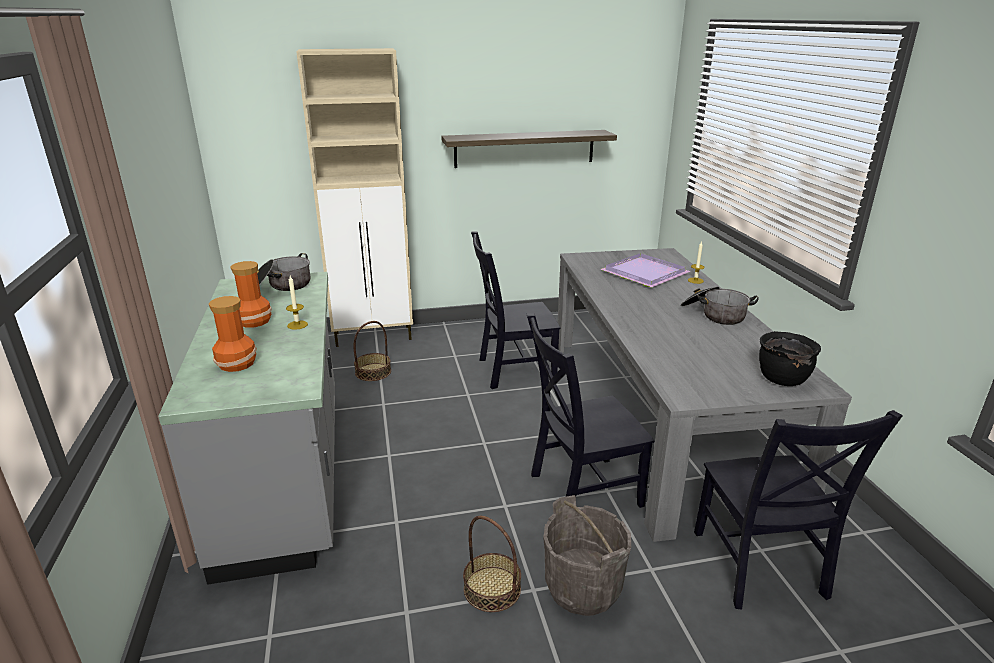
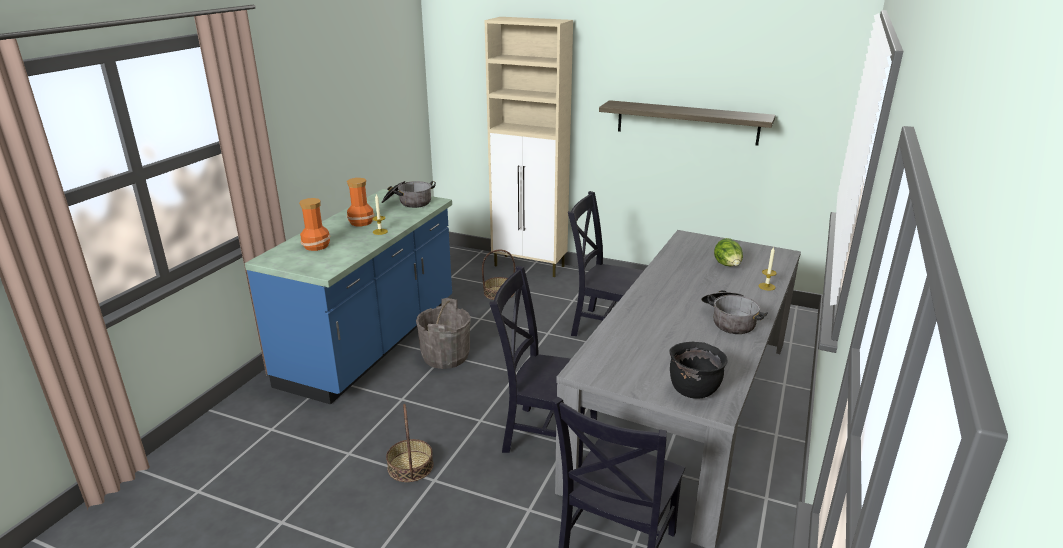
camera: 35 degrees right, 0 degrees up
grey counter [158,272,335,585] -> blue counter [245,189,452,404]
grey bucket [543,495,631,616] -> grey bucket moved to [416,298,471,369]
purple tray [600,253,691,287] -> lettuce [714,238,743,266]

